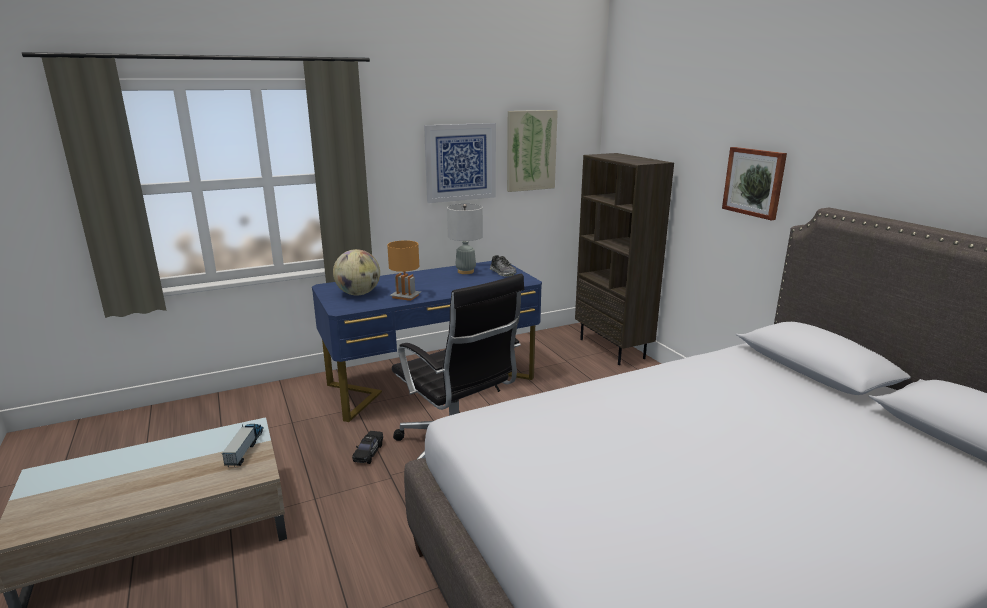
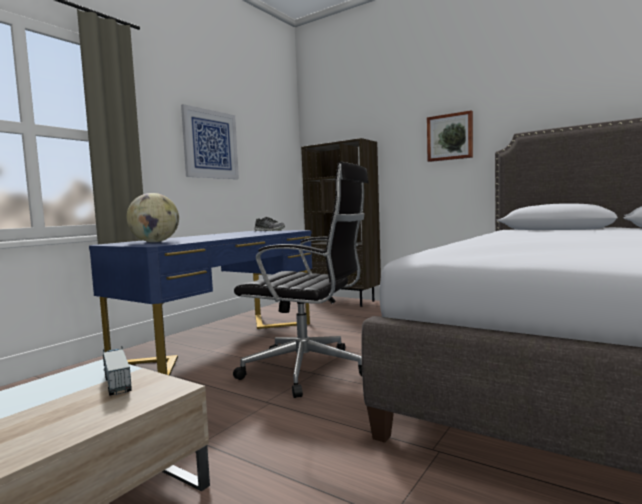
camera: 30 degrees left, 15 degrees down
black toy car [352,431,383,464] -> none
brown table lamp [387,240,421,301] -> none
grey table lamp [447,204,483,274] -> none
picture [507,110,558,192] -> none

